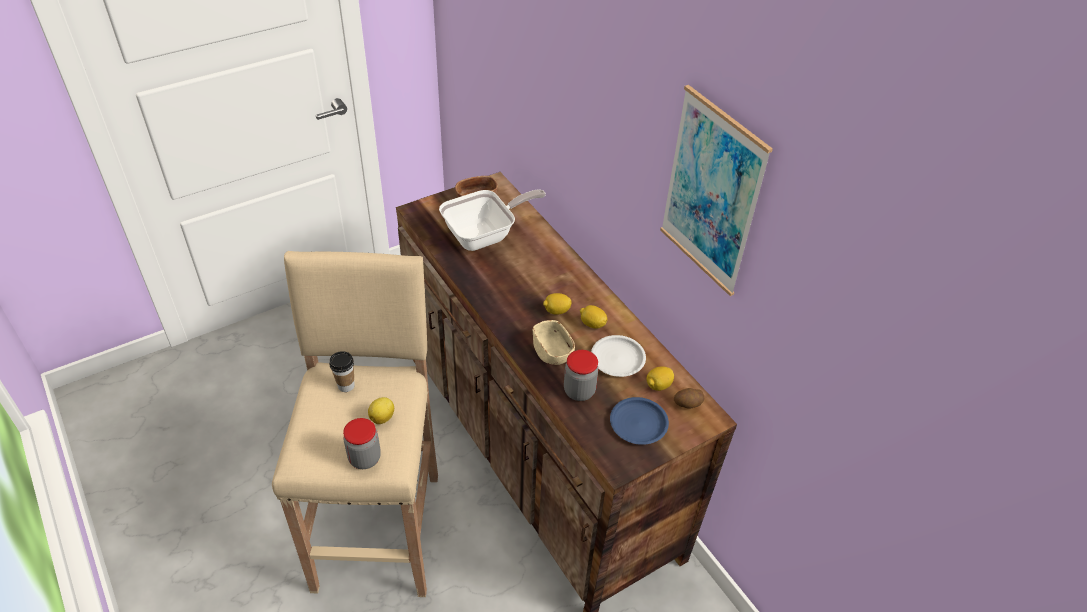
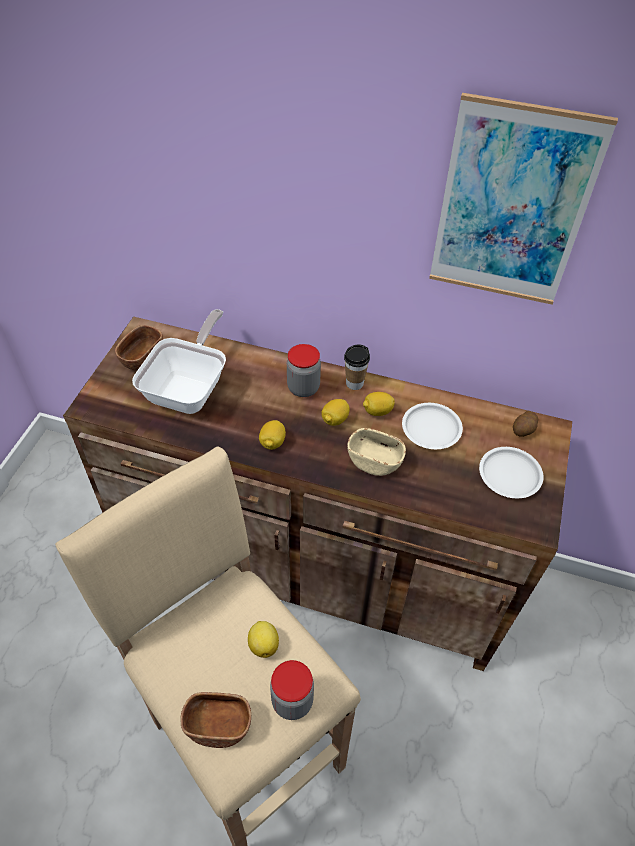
camera: 40 degrees left, 5 degrees up
cup [329,351,355,392] -> cup moved to [344,344,370,390]
jar [564,350,599,401] -> jar moved to [287,344,321,397]
blue plate [610,397,669,445] -> white plate [479,447,543,498]
lemon [647,366,674,391] -> lemon moved to [259,420,286,450]
none -> brown bowl [181,692,251,748]

